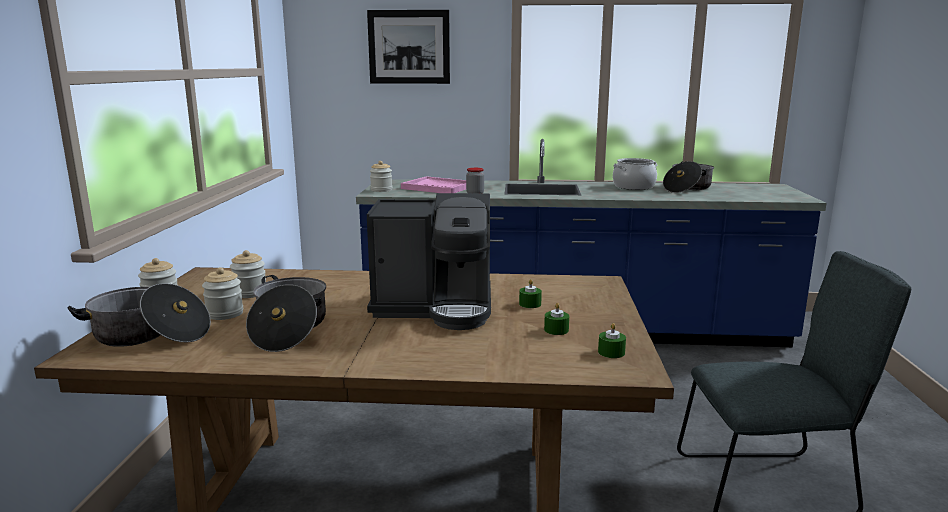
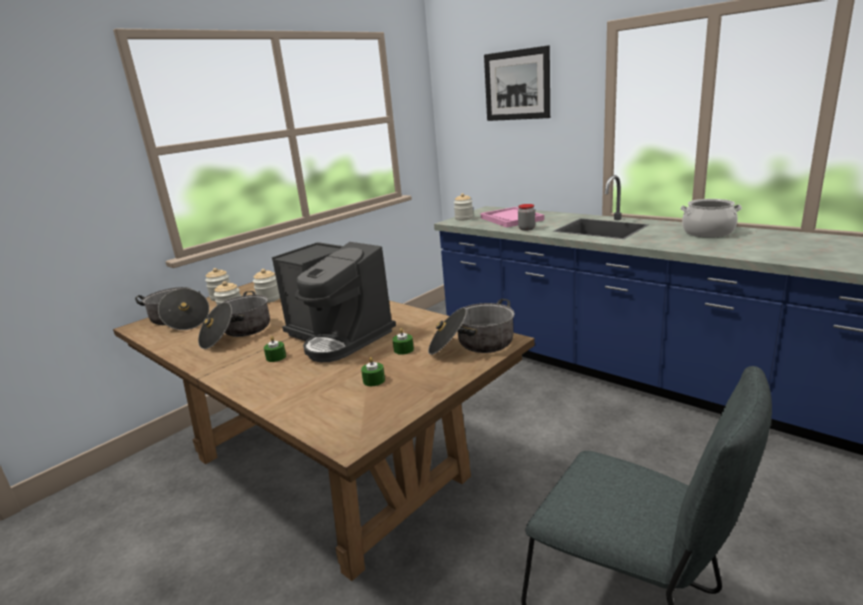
camera: 40 degrees right, 5 degrees up
green candle [598,323,626,358] -> green candle moved to [264,336,286,362]
cooking pot [663,161,714,193] -> cooking pot moved to [428,299,514,355]

